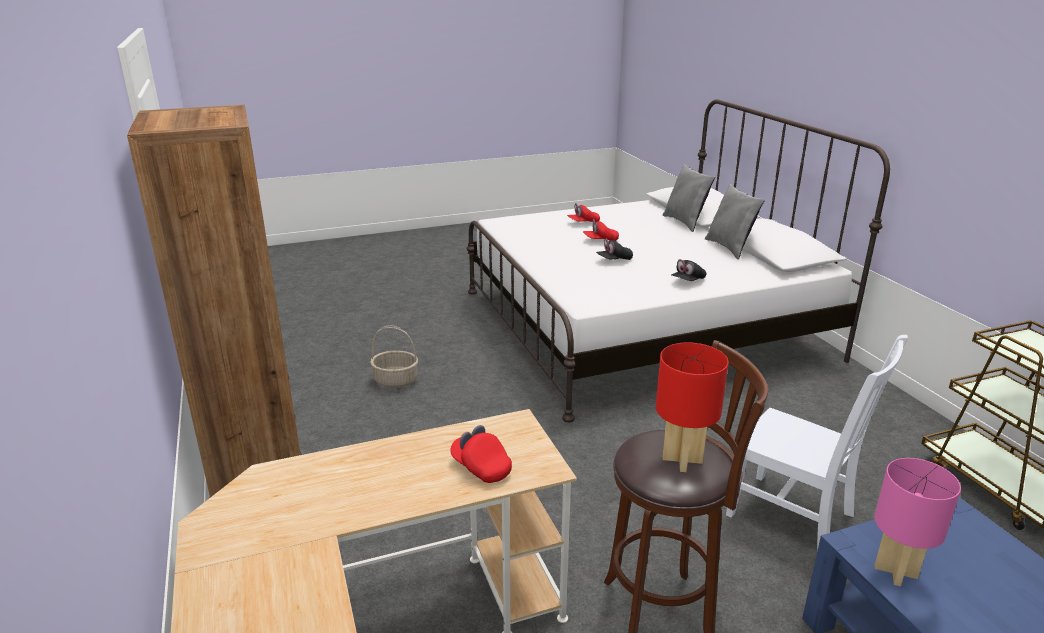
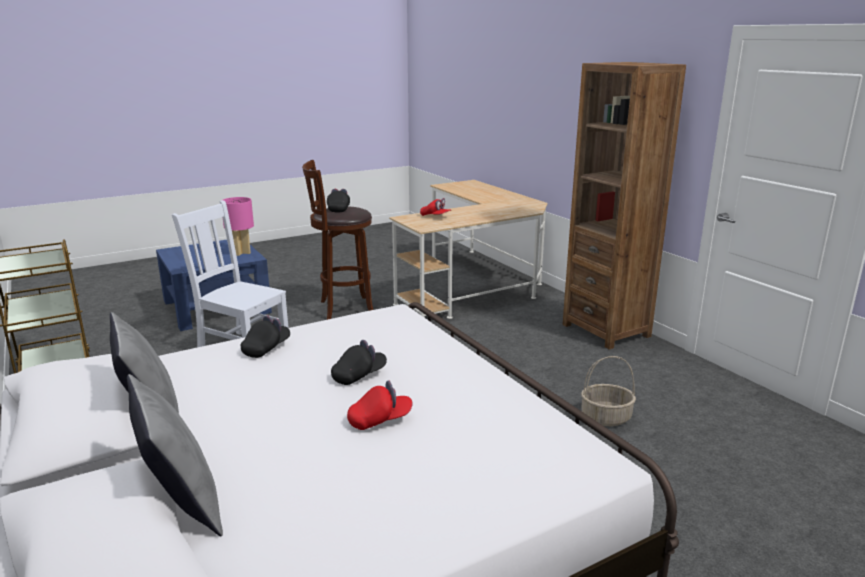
camera: 170 degrees right, 5 degrees down
red cap [567,203,600,222] -> none
red table lamp [656,342,729,472] -> black cap [327,189,350,213]

